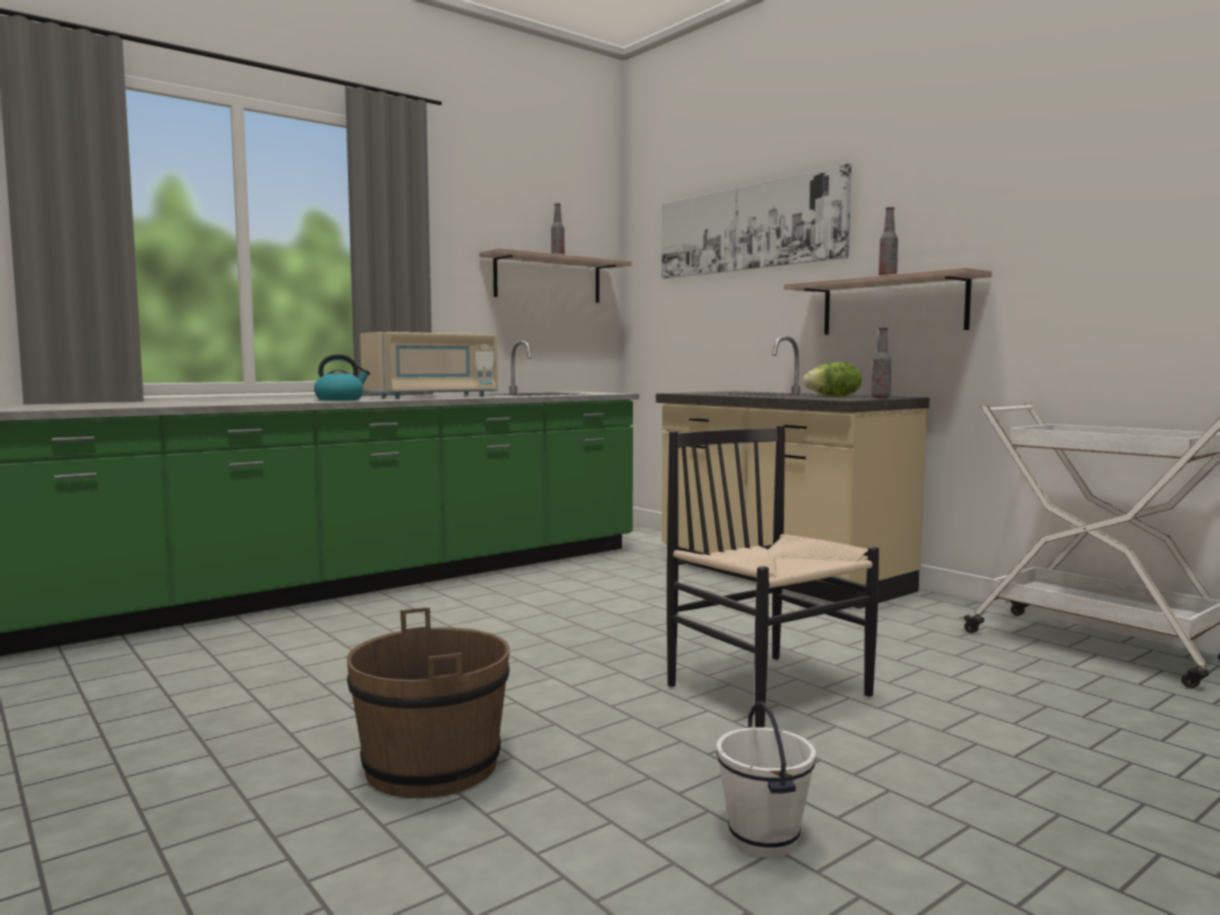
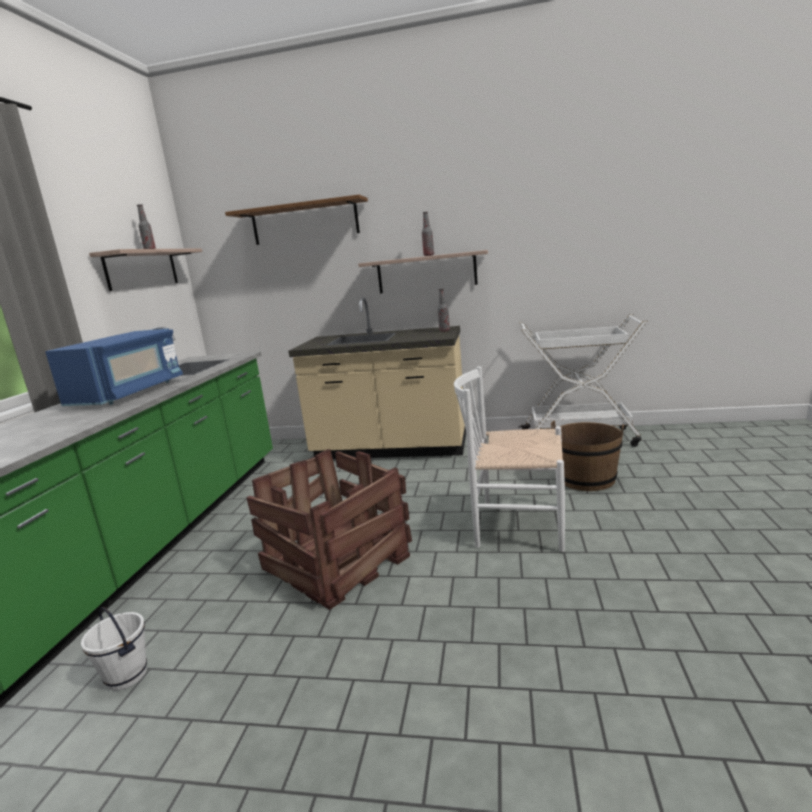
camera: 40 degrees left, 10 degrees up
kettle [314,354,370,401] -> none
brown bucket [347,608,510,798] -> brown bucket moved to [551,421,624,491]
beige microwave [360,332,498,398] -> blue microwave [45,329,183,406]
picture [662,164,851,279] -> brown shelf [225,195,368,245]
black chair [667,425,879,728] -> white chair [454,366,565,552]
white bucket [716,701,816,858] -> white bucket moved to [81,607,147,691]
lettuce [803,362,862,396] -> none
none -> crate [246,449,412,610]

